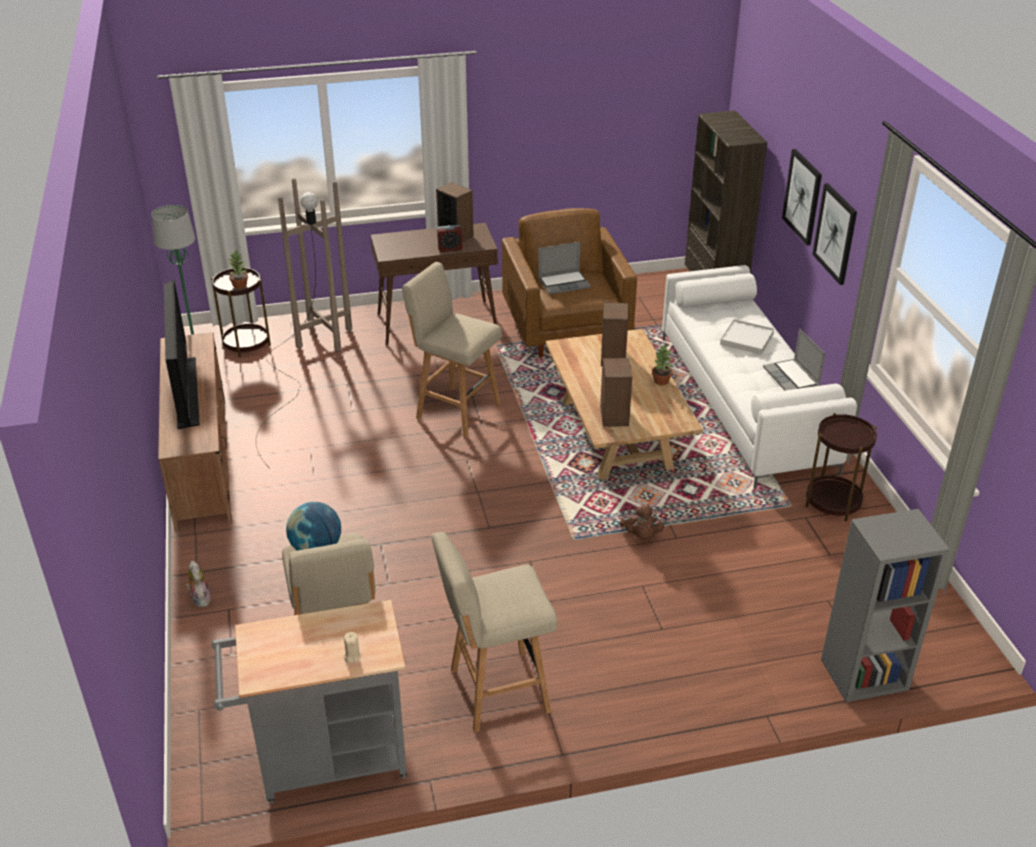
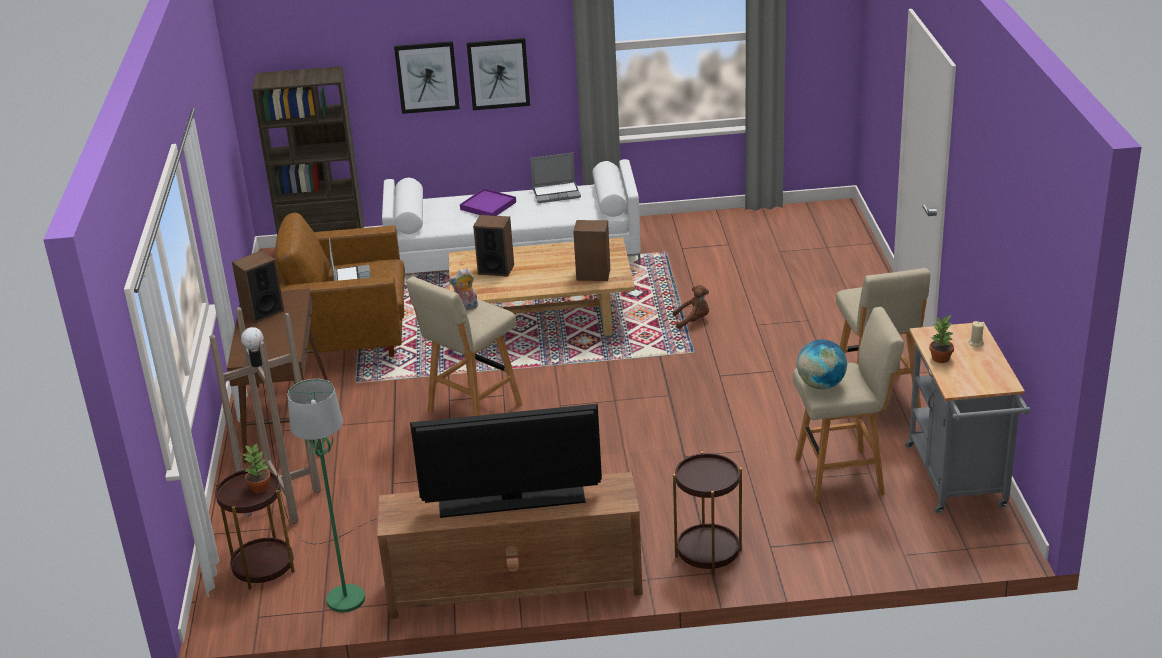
camera: 80 degrees left, 5 degrees down
plush toy [185,561,212,607] -> plush toy moved to [449,268,478,310]
alarm clock [437,225,462,252] -> none
potted plant [652,345,673,385] -> potted plant moved to [929,314,954,363]
white tray [720,319,774,355] -> purple tray [460,189,516,216]
brown side table [806,413,877,521] -> brown side table moved to [673,451,742,576]
grey bookcase [821,509,950,702] -> none

